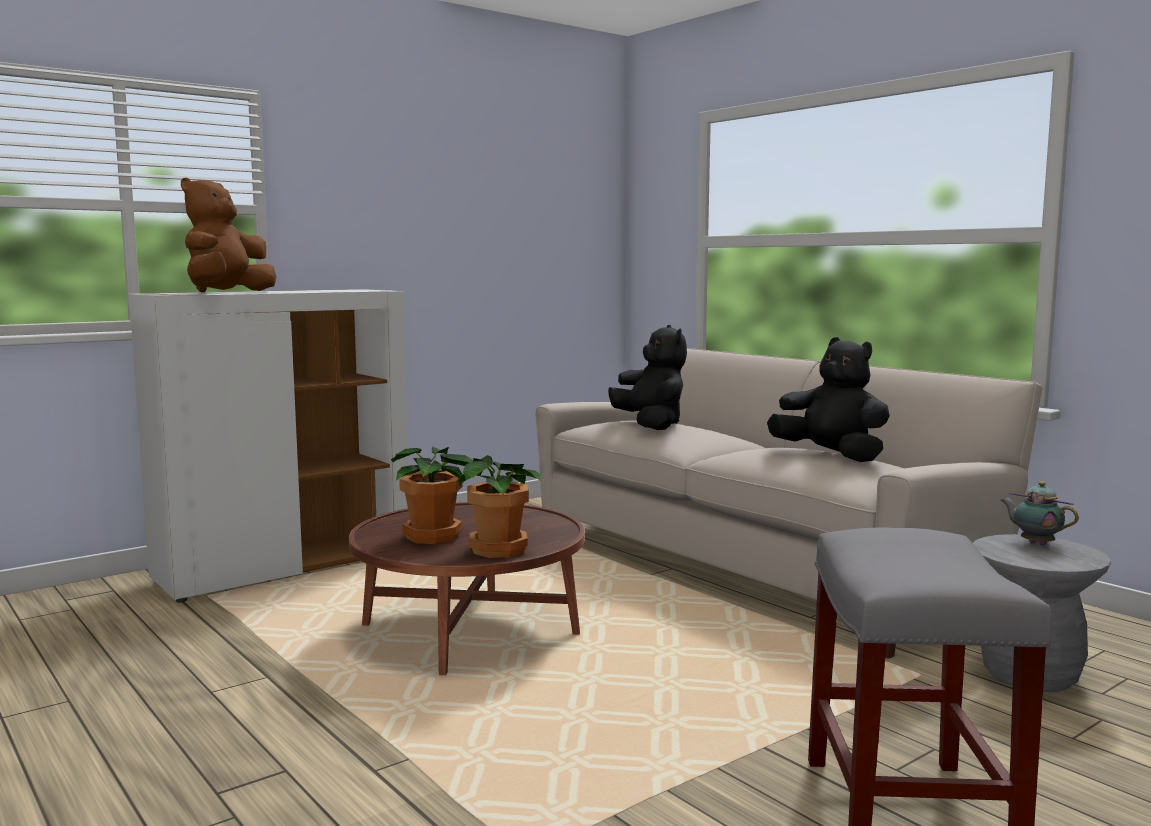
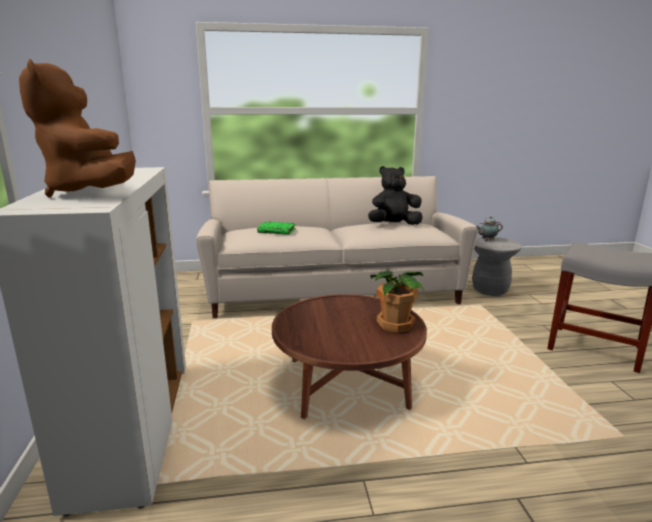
camera: 60 degrees left, 10 degrees up
potted plant [391,447,484,544] -> none
black plush toy [608,325,687,430] -> green book [257,221,296,235]

